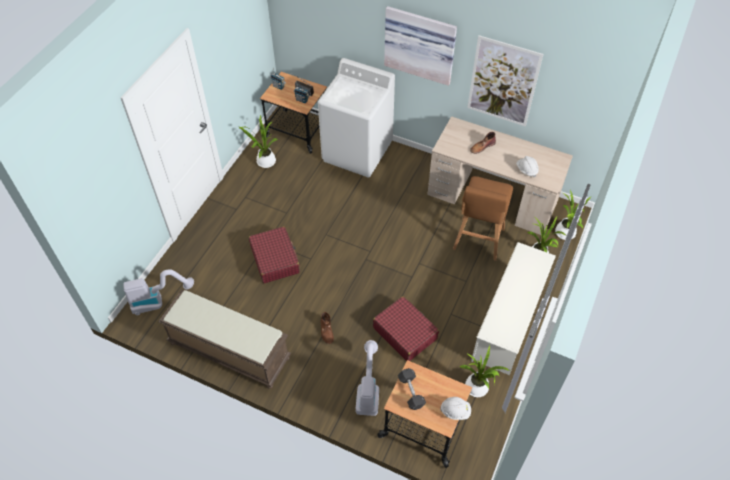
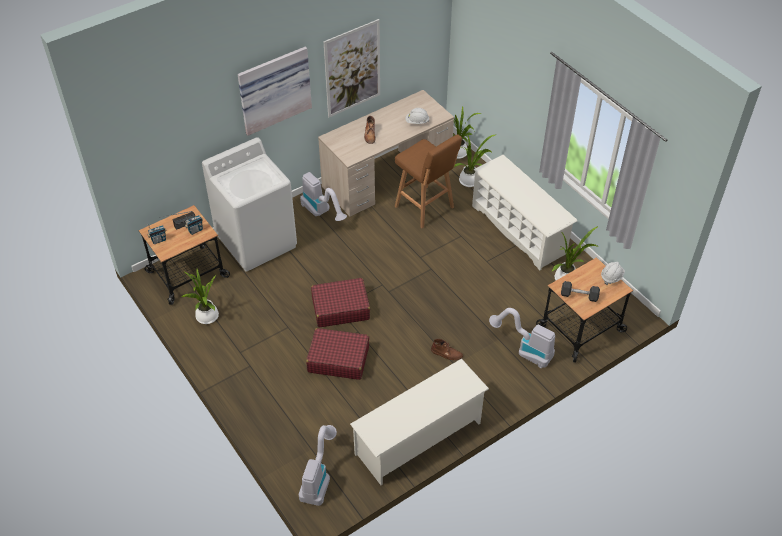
camera: 60 degrees left, 5 degrees down
brown bench [158,290,291,389] -> white shoe rack [350,359,489,485]
red suitcase [373,296,439,361] -> red suitcase moved to [311,278,370,327]
none -> vacuum cleaner [300,172,347,221]

